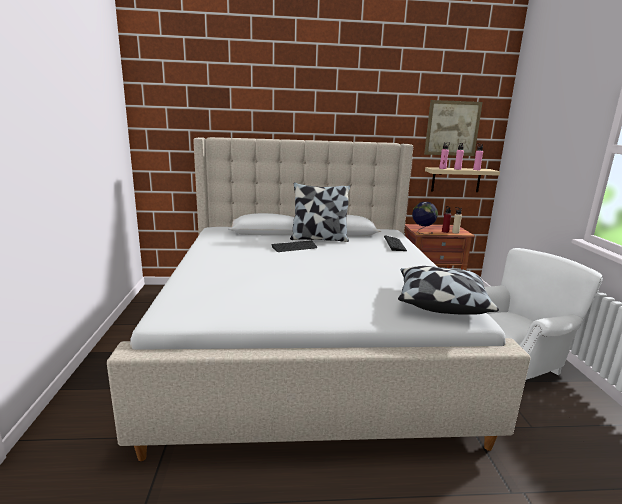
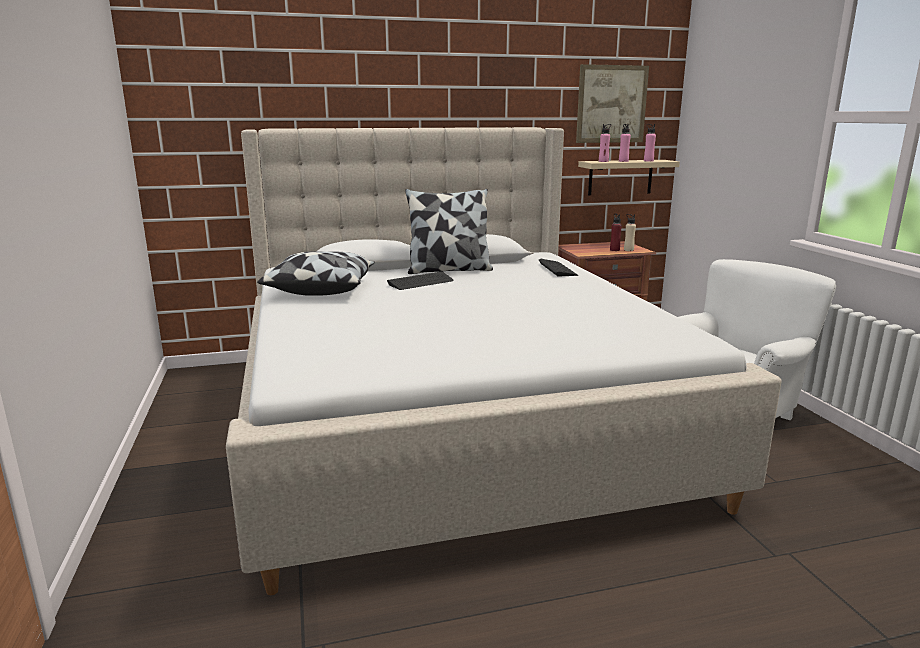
camera: 10 degrees left, 0 degrees up
pillow [398,266,499,315] -> pillow moved to [257,251,375,296]
globe [412,202,438,234] -> none

